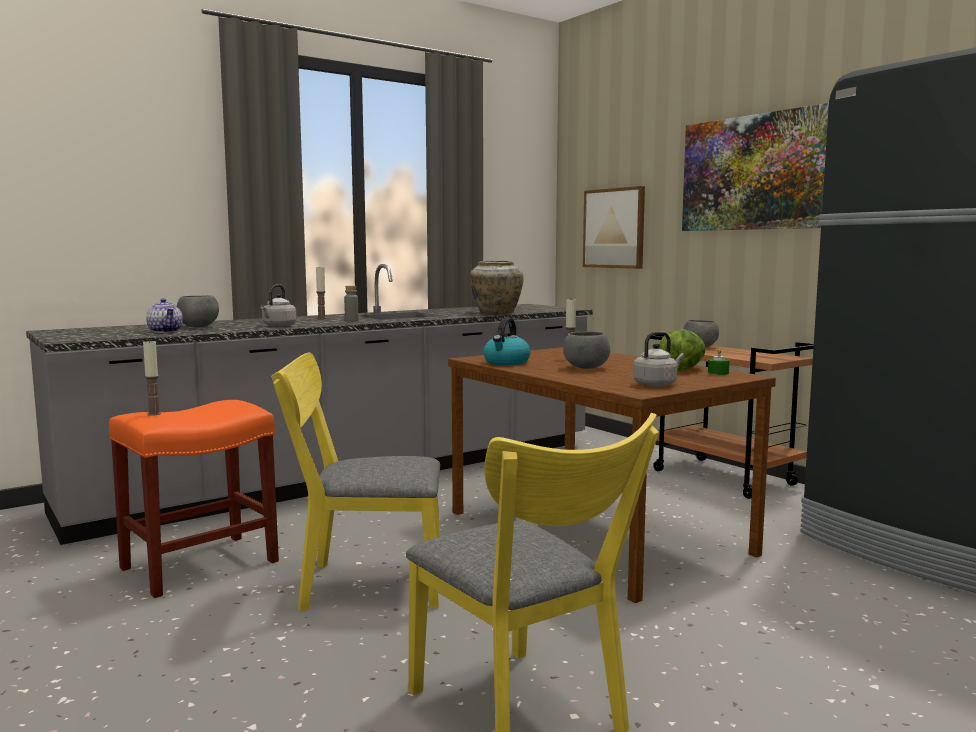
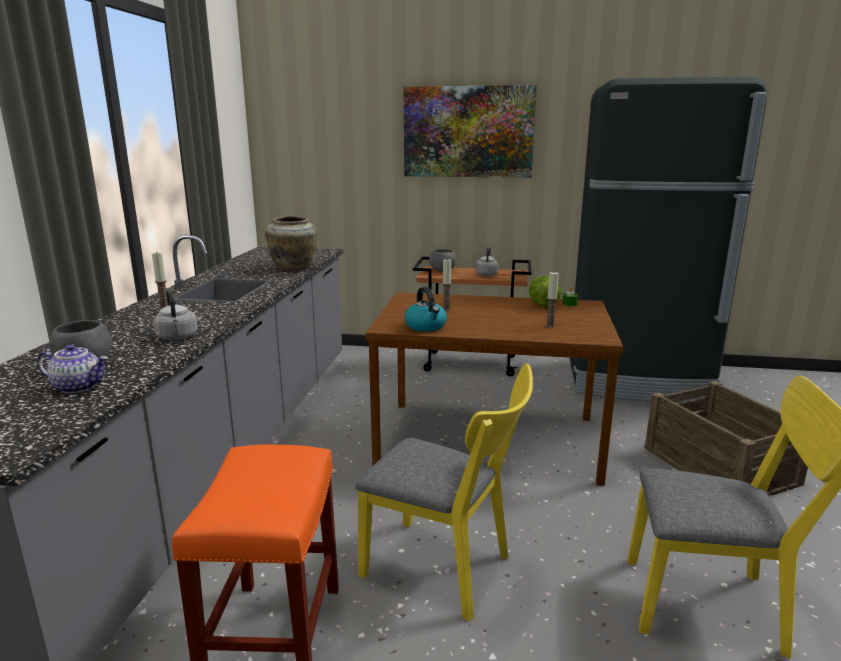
camera: 45 degrees left, 10 degrees up
candle [143,340,161,416] -> candle moved to [545,272,559,328]
yellow chair [271,352,440,612] -> yellow chair turned 105 degrees counterclockwise [355,363,533,621]
grey bottle [344,286,358,321] -> none
grey bowl [563,331,610,369] -> none
picture [583,186,645,269] -> none
grey kettle [633,332,684,387] -> grey kettle moved to [475,247,498,276]
none -> crate [644,381,808,496]

